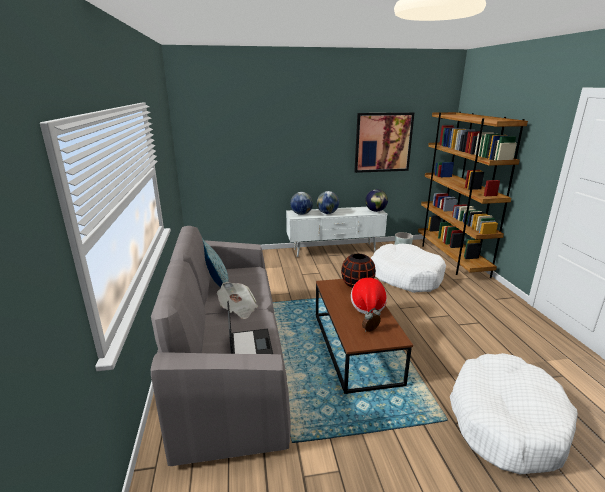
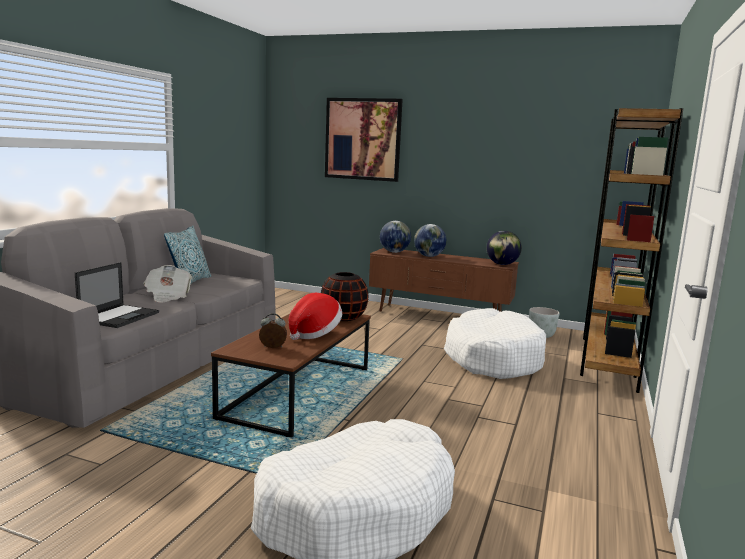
camera: 30 degrees right, 10 degrees down
white tv stand [286,207,388,257] -> brown tv stand [369,248,519,312]
picture [354,112,414,173] -> picture moved to [325,98,403,182]

